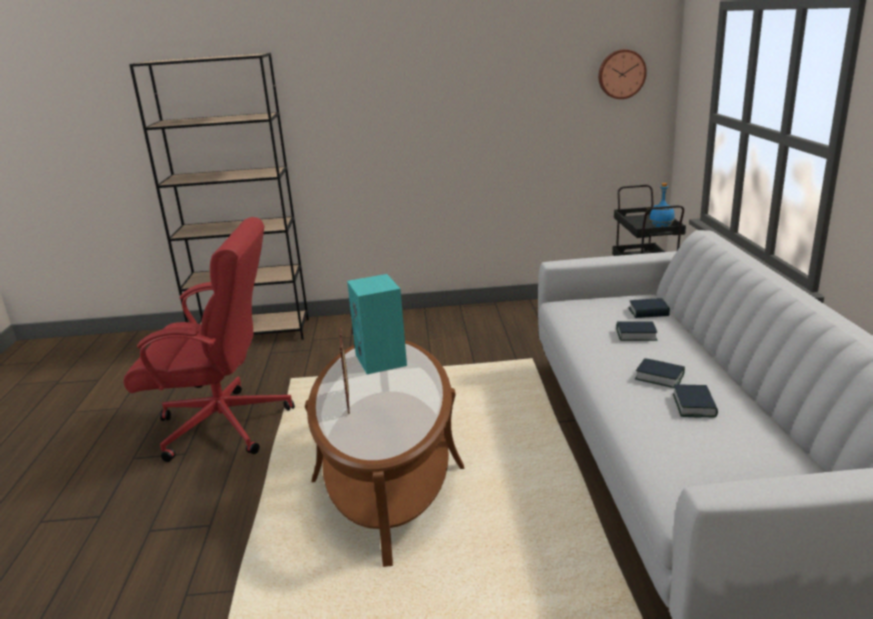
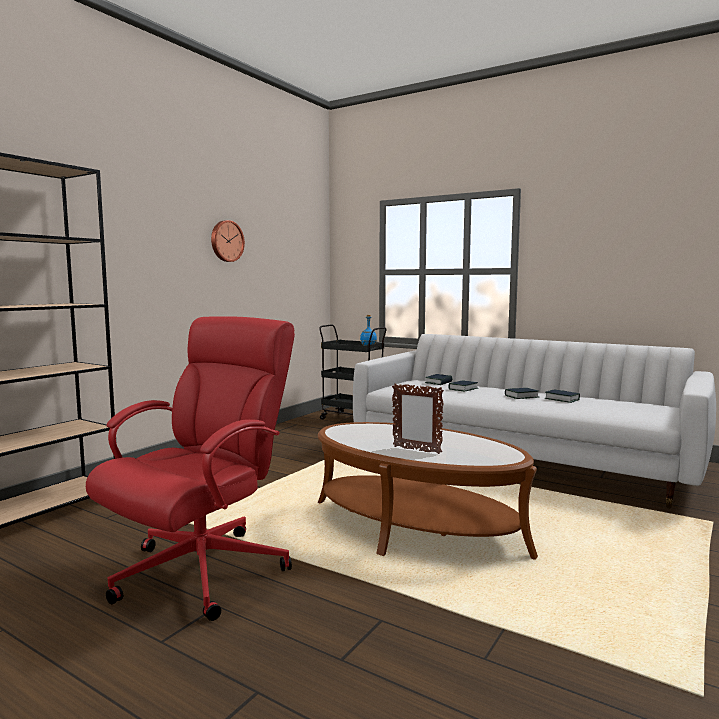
camera: 55 degrees left, 15 degrees down
turquoise speaker [347,274,407,374] -> none
wall clock [598,49,647,99] -> wall clock moved to [211,220,245,262]

